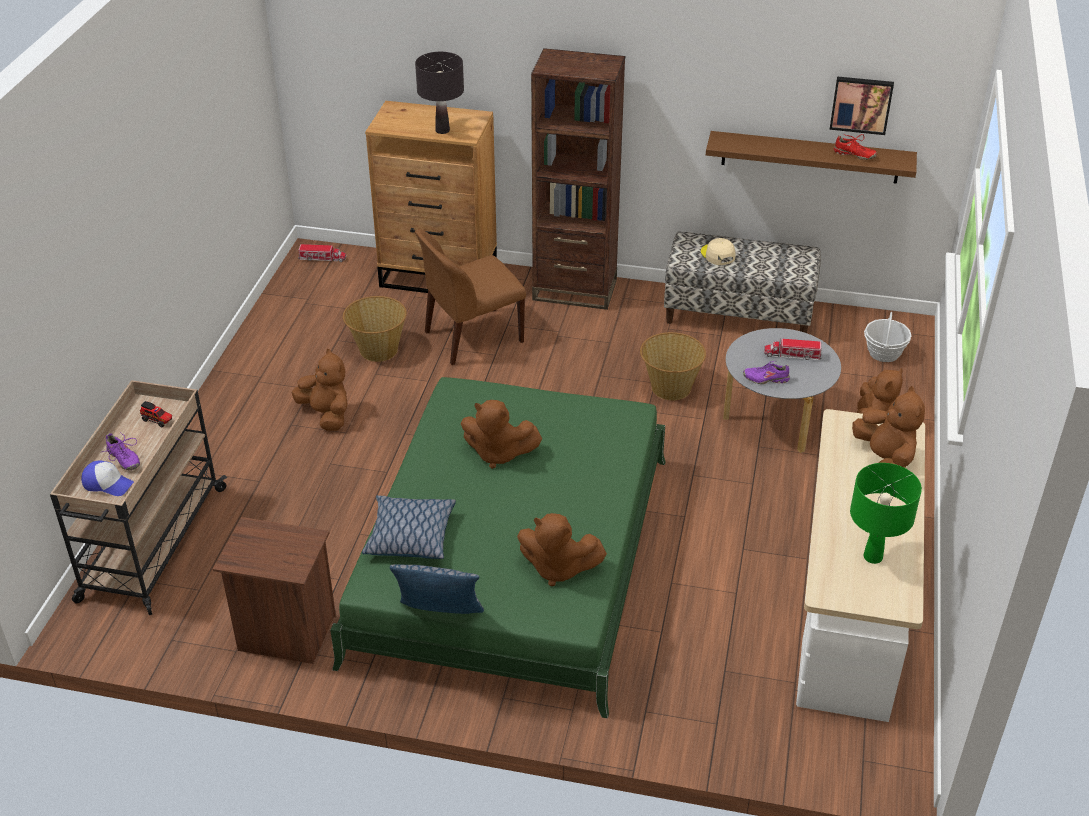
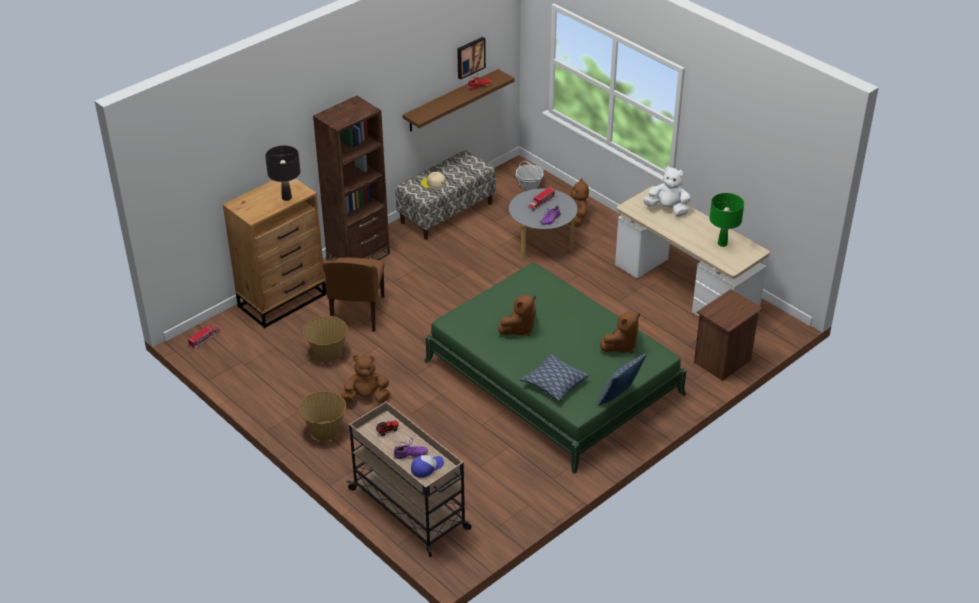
camera: 55 degrees left, 0 degrees up
brown nightstand [213,517,336,664] -> brown nightstand moved to [694,289,763,381]
basket [640,332,706,400] -> basket moved to [299,391,346,441]
brown plush toy [852,386,925,468] -> white plush toy [643,166,691,217]

